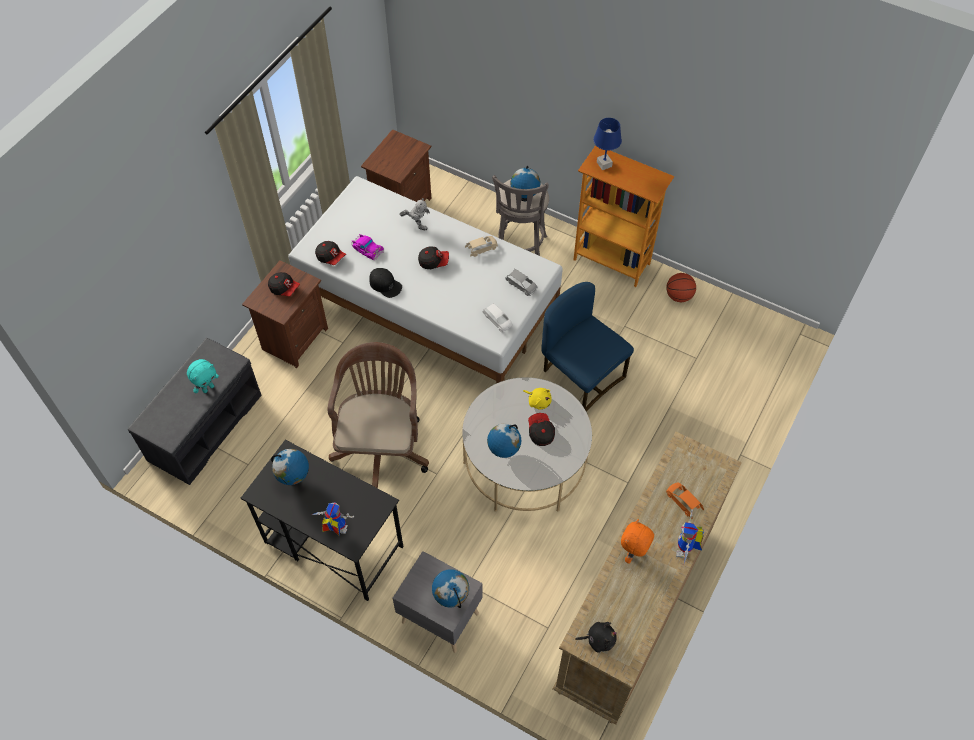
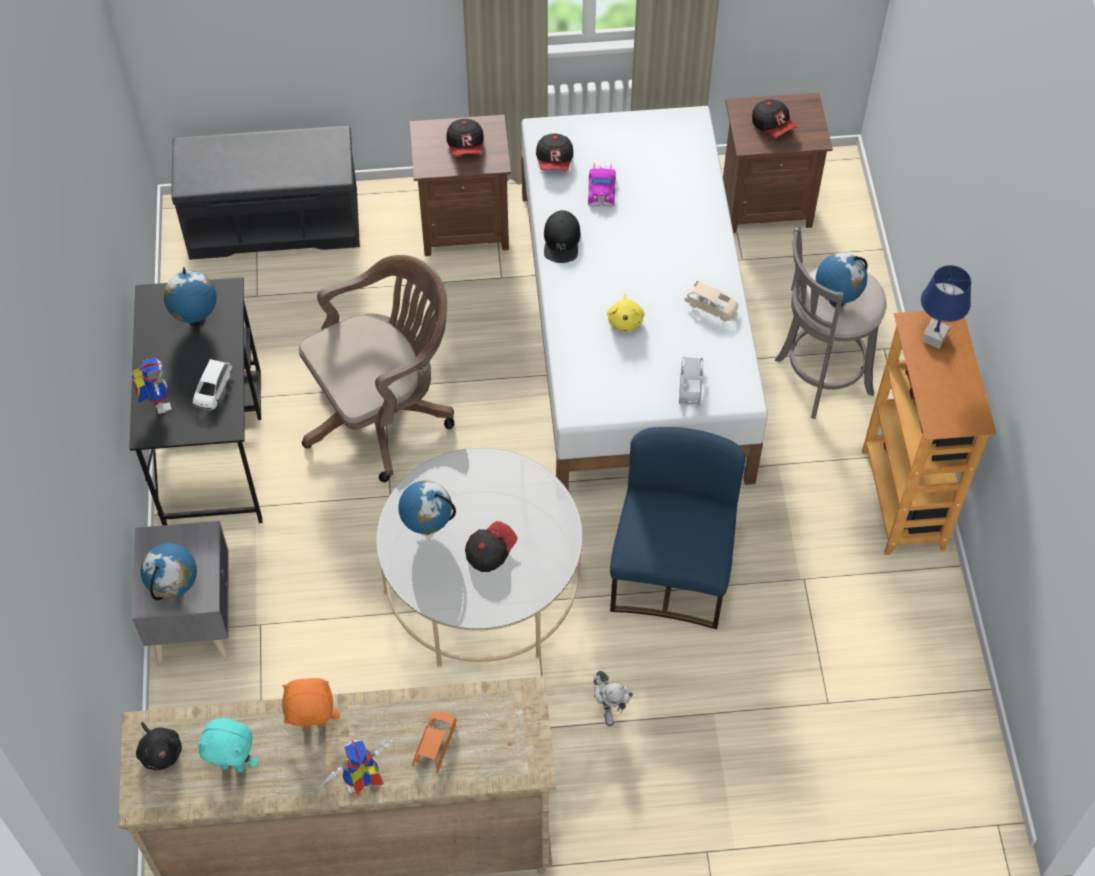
camera: 55 degrees right, 0 degrees up
turquoise plush toy [187,359,219,393] -> turquoise plush toy moved to [196,718,259,772]
toy robot [399,198,430,230] -> toy robot moved to [594,671,633,726]
cap [418,246,449,269] -> cap moved to [752,99,797,137]
white toy car [483,303,513,333] -> white toy car moved to [193,359,232,410]
yellow plush toy [523,388,552,410] -> yellow plush toy moved to [607,294,644,332]
basketball [666,273,696,302] -> none

